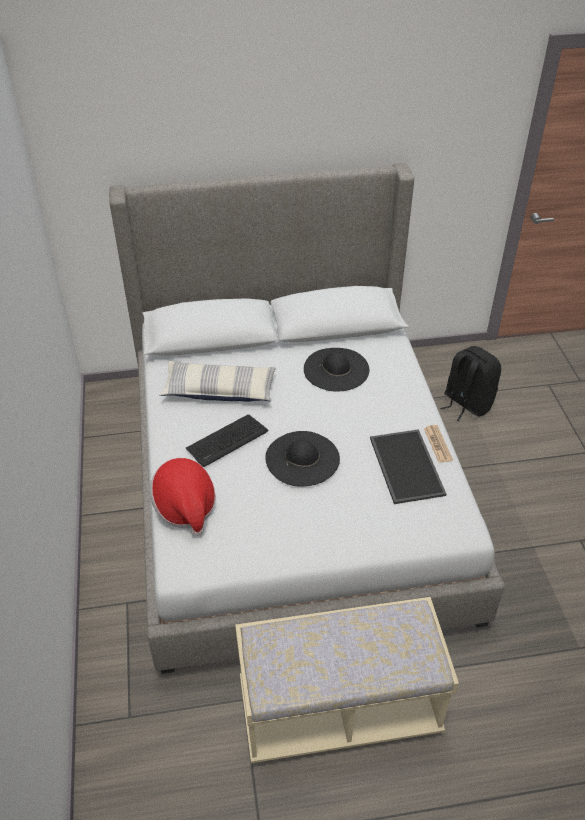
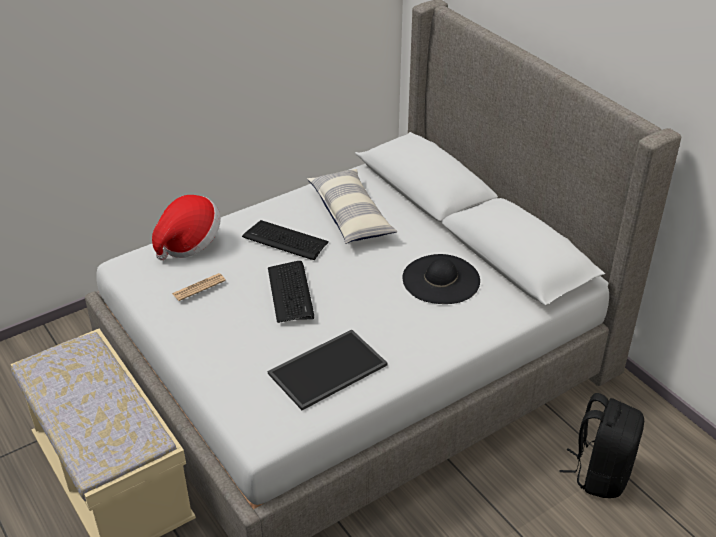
camera: 65 degrees right, 5 degrees down
black hat [265,431,340,487] -> keyboard [268,261,314,323]
newspaper [424,425,453,463] -> newspaper moved to [172,273,226,301]

